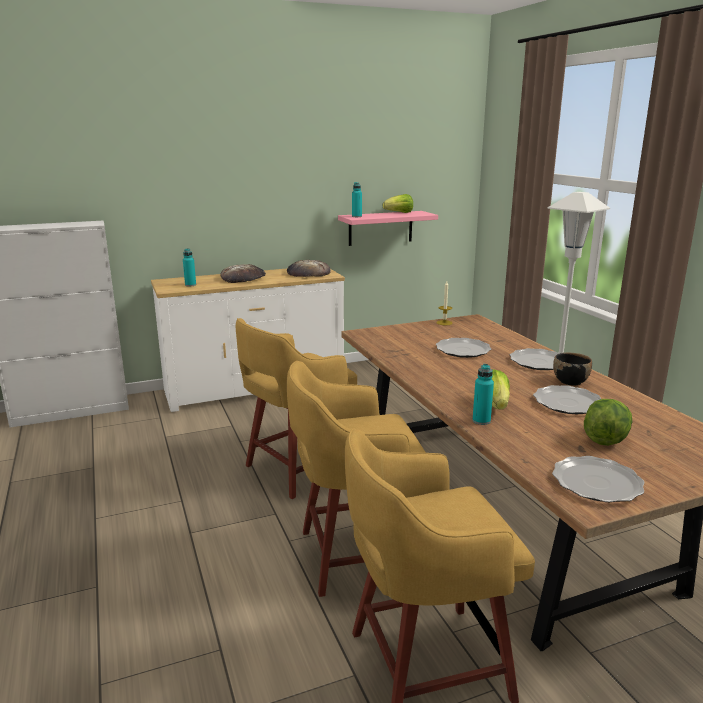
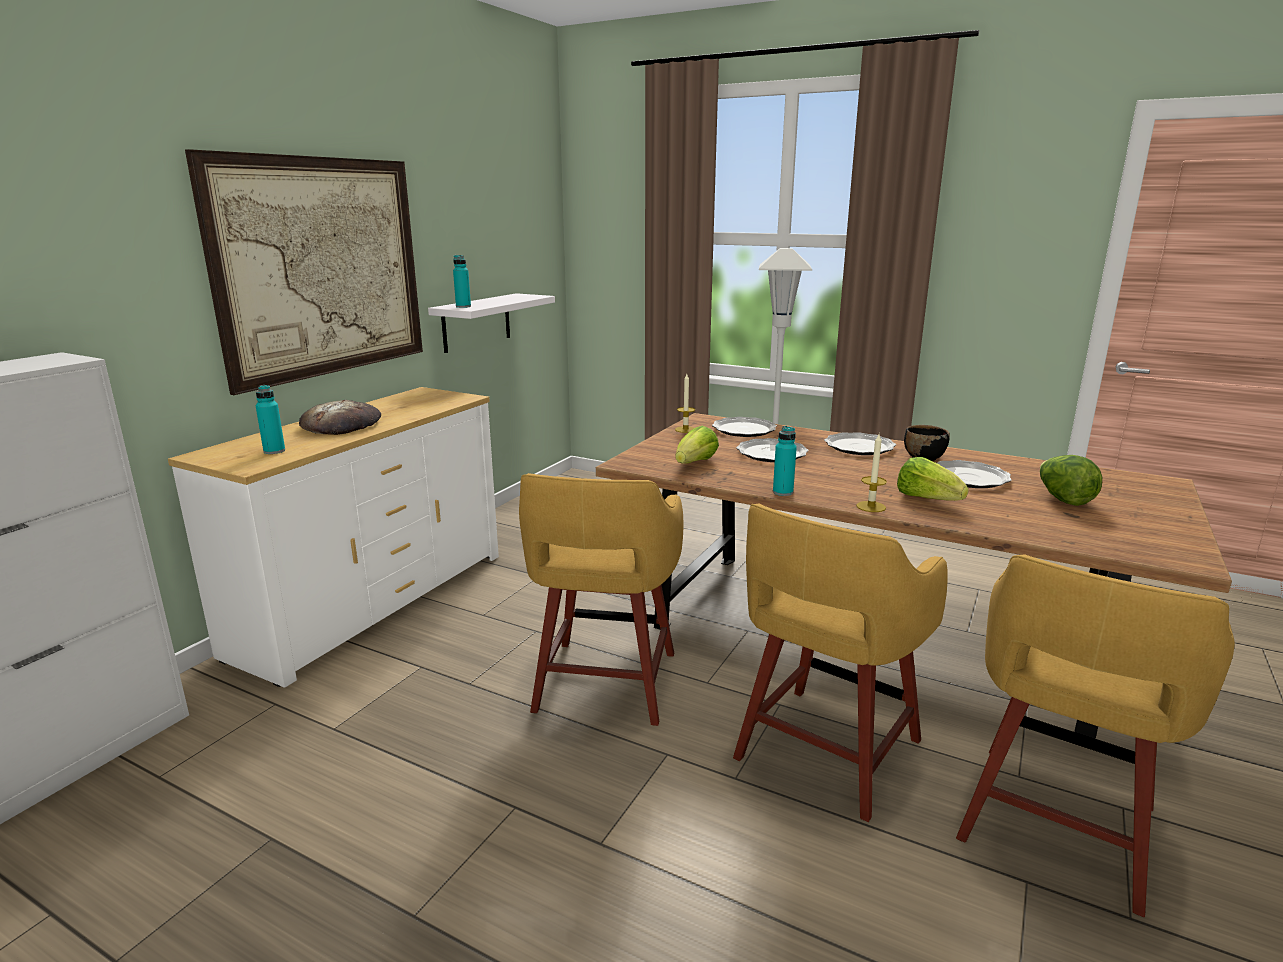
camera: 40 degrees left, 0 degrees up
bread [287,260,331,277] -> none
pink shelf [338,211,438,246] -> white shelf [428,293,555,353]
lettuce [383,194,413,213] -> lettuce moved to [675,426,719,464]
turquoise bottle [473,364,494,425] -> turquoise bottle moved to [773,426,797,496]
plate [552,456,645,502] -> plate moved to [712,417,777,437]
none -> picture [185,149,423,395]
none -> candle [856,434,887,512]

